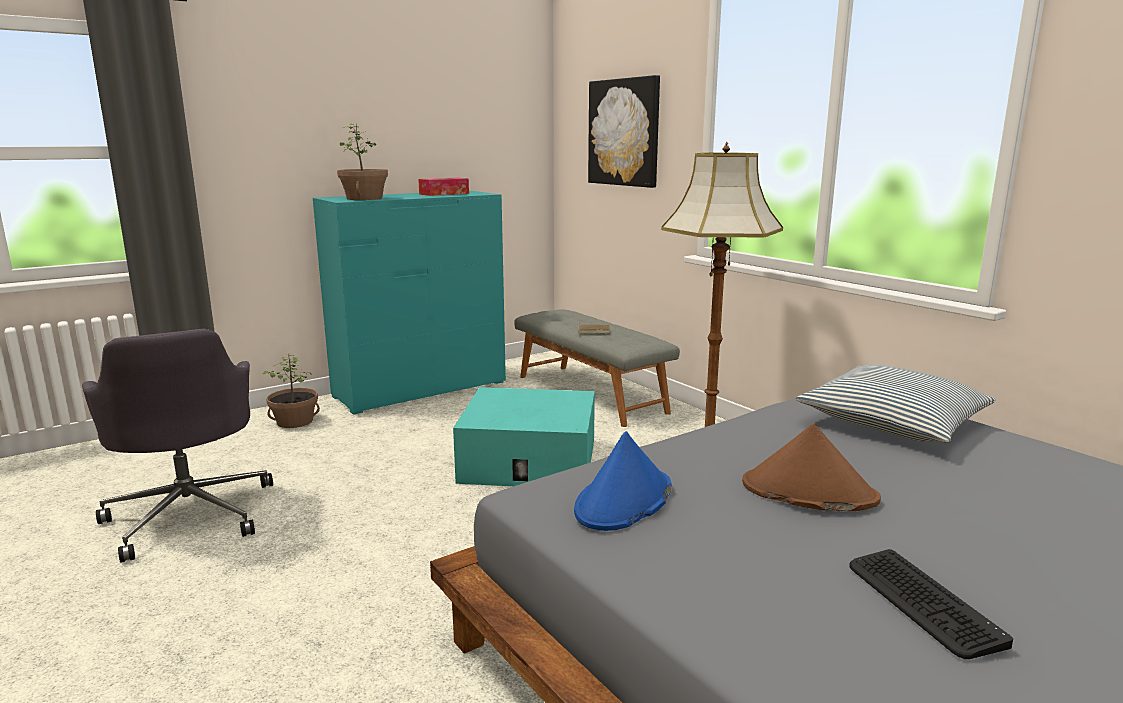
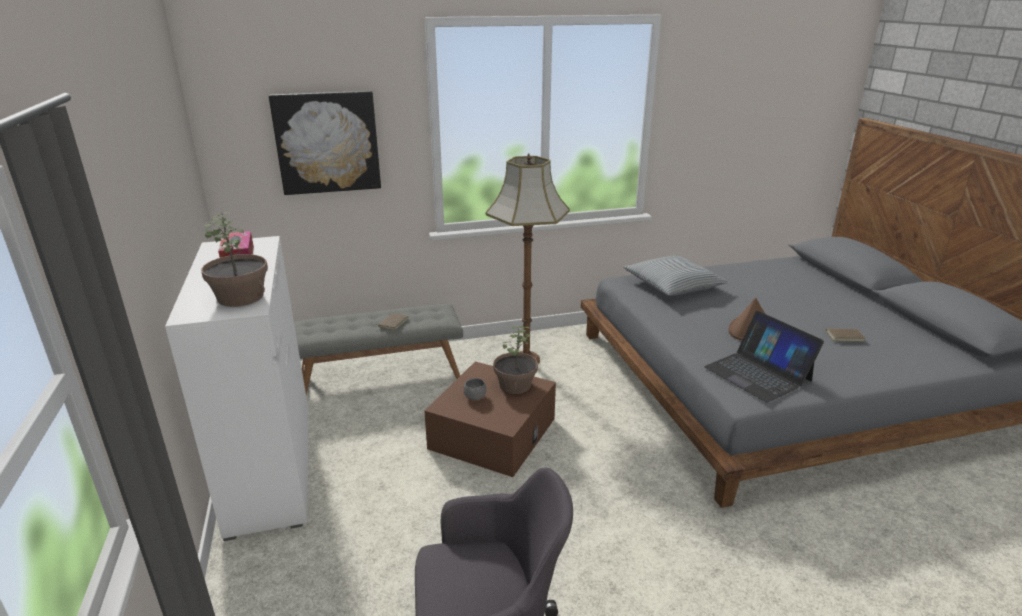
camera: 70 degrees left, 10 degrees up
potted plant [263,353,320,428] -> potted plant moved to [493,326,538,394]
turquoise dresser [313,191,506,415] -> white dresser [165,236,309,541]
turquoise storage box [453,387,595,486] -> brown storage box [424,362,556,477]
blue hat [574,431,672,531] -> laptop [704,311,824,403]
keyboard [849,549,1013,659] -> brown book [825,326,866,342]
none -> grey bowl [464,378,487,400]

